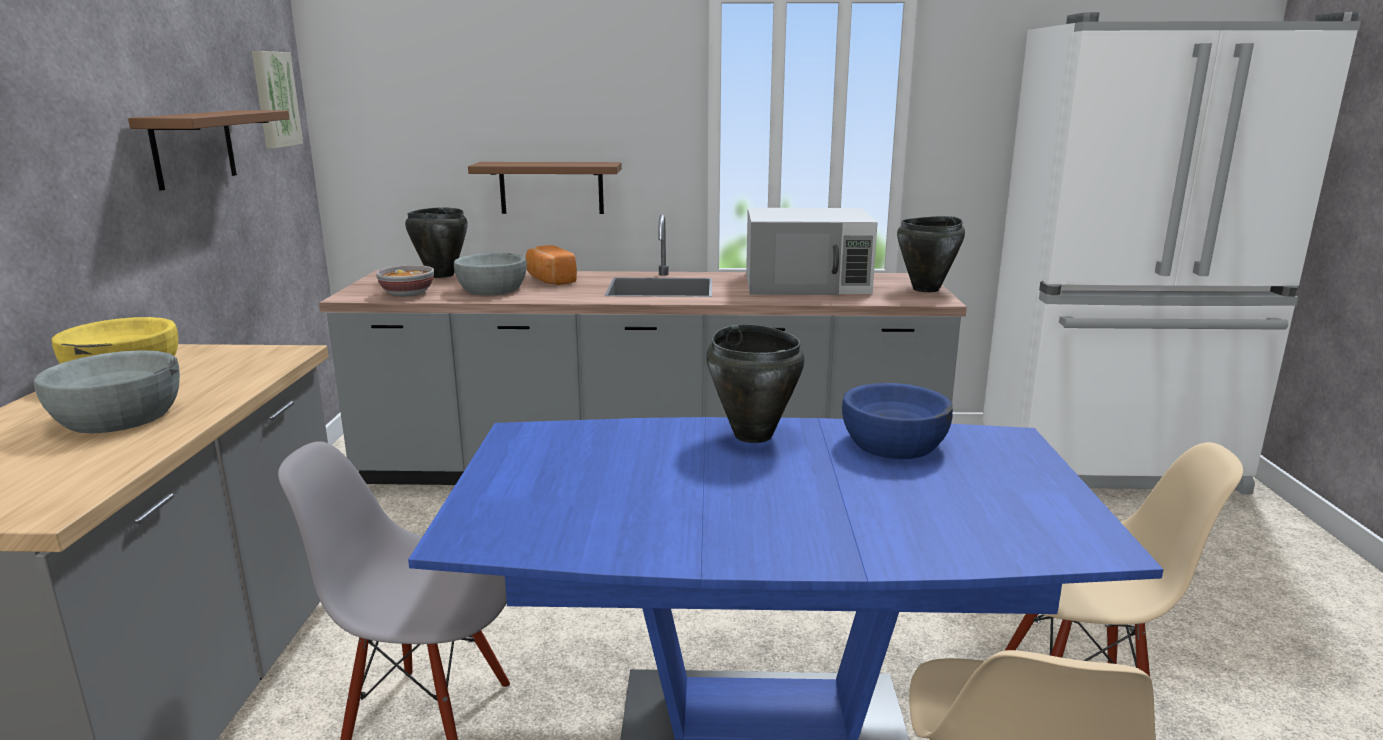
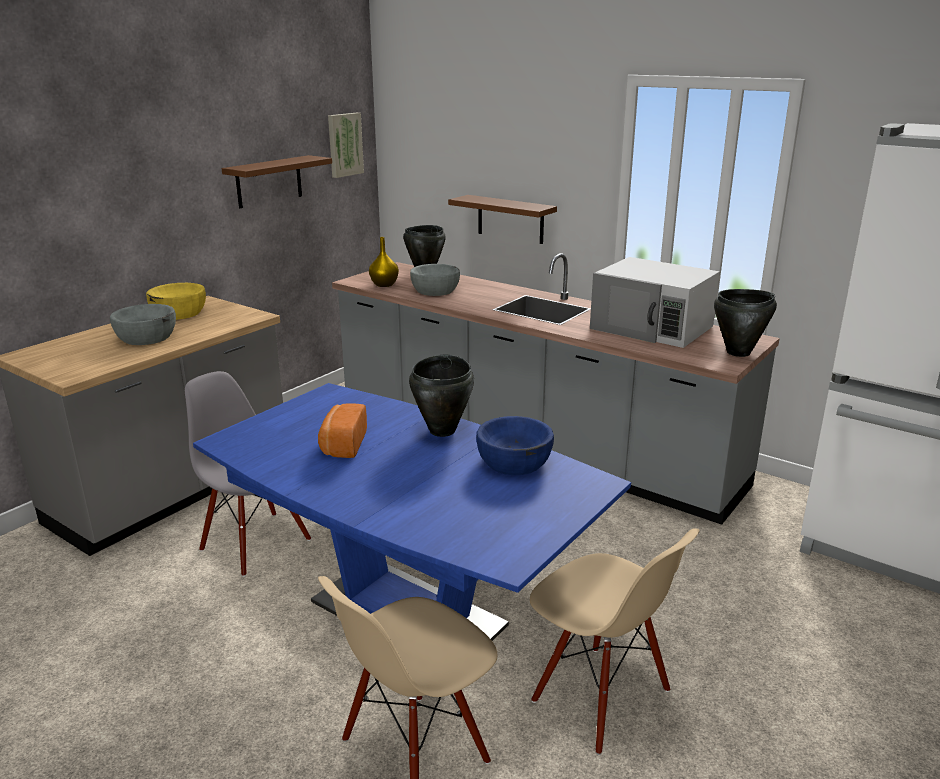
camera: 35 degrees right, 5 degrees up
bowl [376,265,434,297] -> yellow vase [369,237,399,287]
bread [525,245,577,285] -> bread moved to [318,403,367,458]

